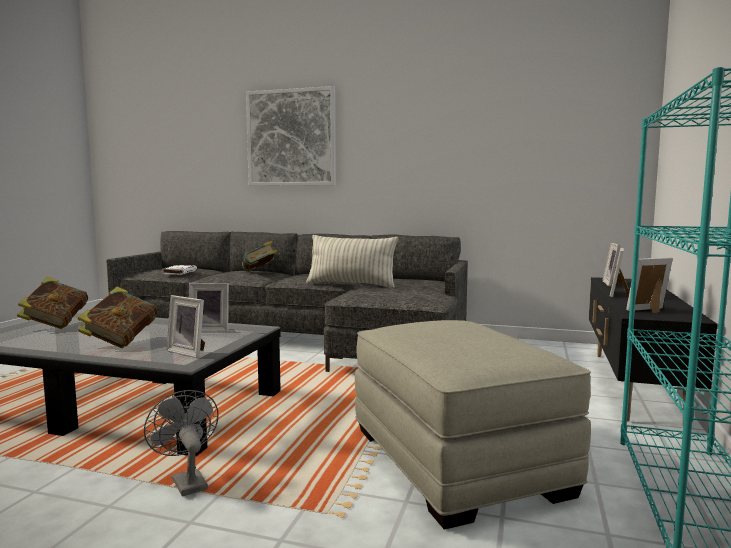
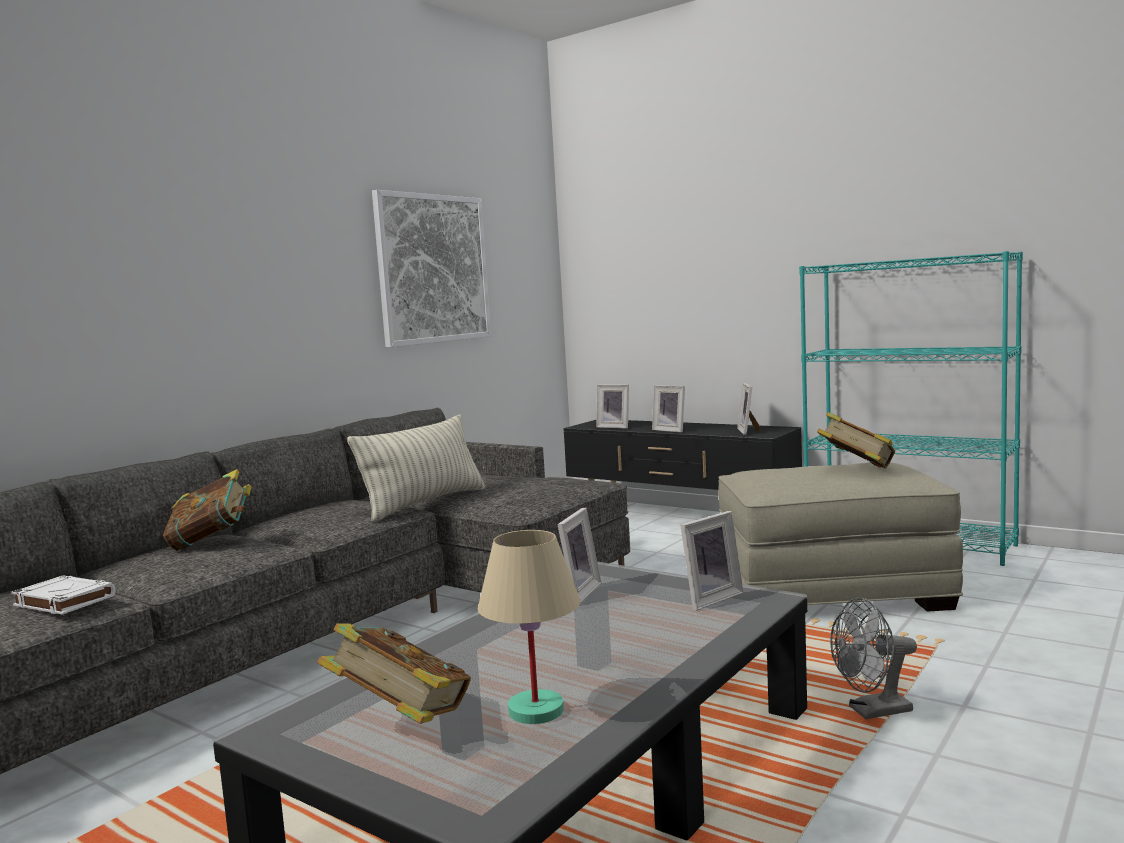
camera: 70 degrees left, 0 degrees up
book [78,287,158,348] -> book moved to [817,412,895,469]
picture [246,86,336,186] -> picture moved to [372,190,491,347]
none -> beige table lamp [478,530,580,724]

